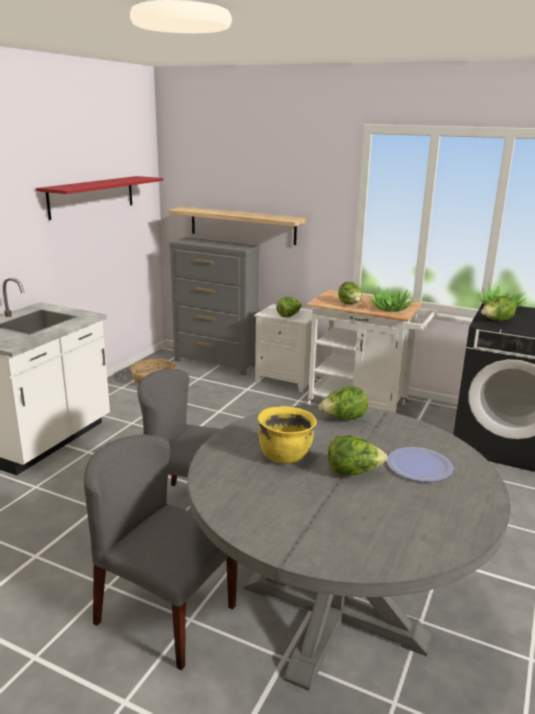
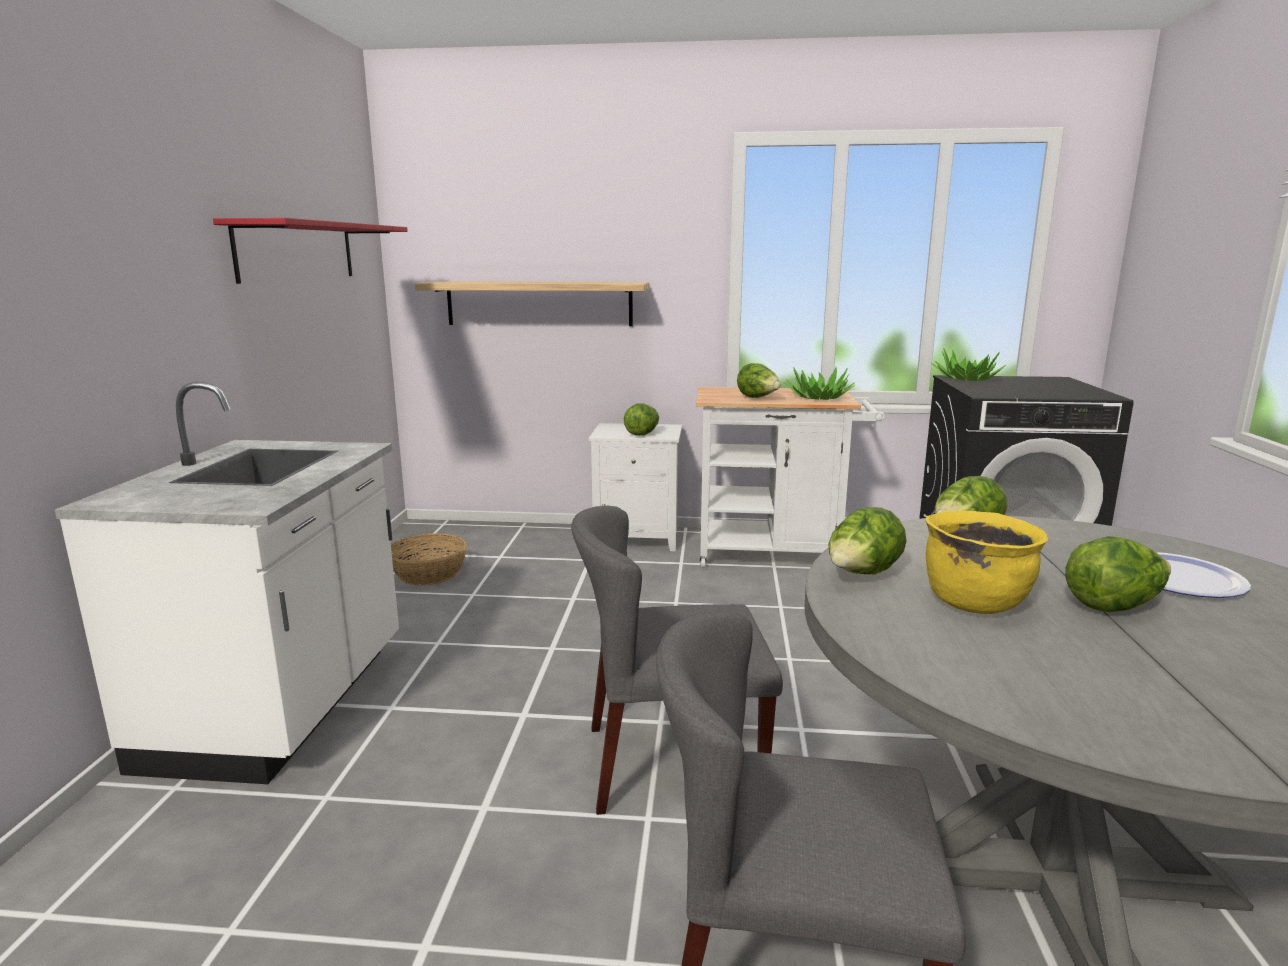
camera: 20 degrees left, 5 degrees down
grey dresser [169,237,260,376] -> none
lettuce [481,296,516,321] -> lettuce moved to [829,507,906,574]

